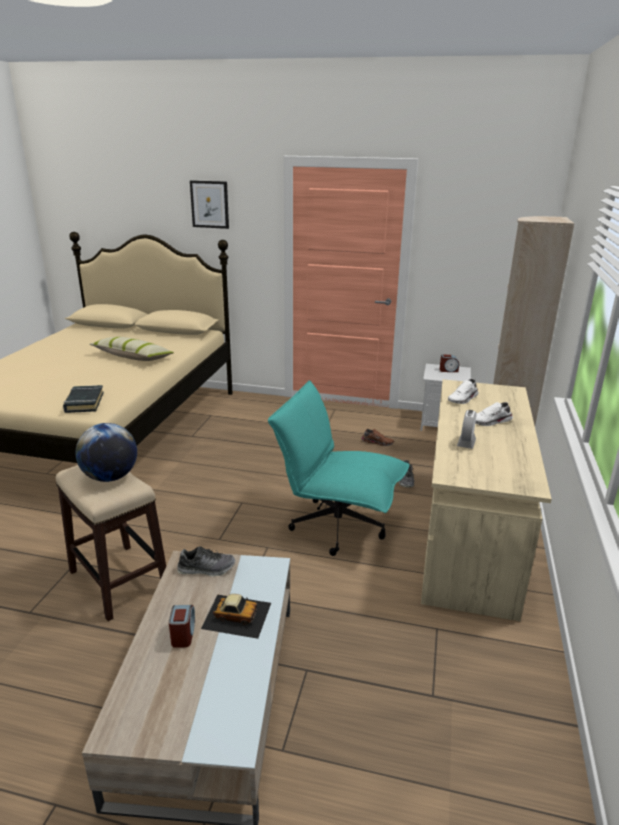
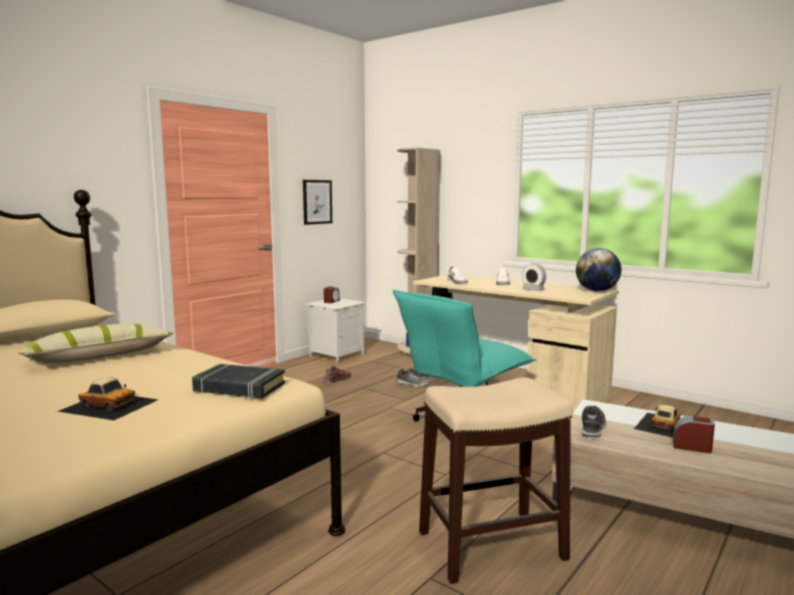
camera: 65 degrees left, 15 degrees down
globe [75,423,137,482] -> globe moved to [576,248,621,292]
picture [190,180,229,229] -> picture moved to [303,180,332,225]
none -> toy car [58,377,158,420]

